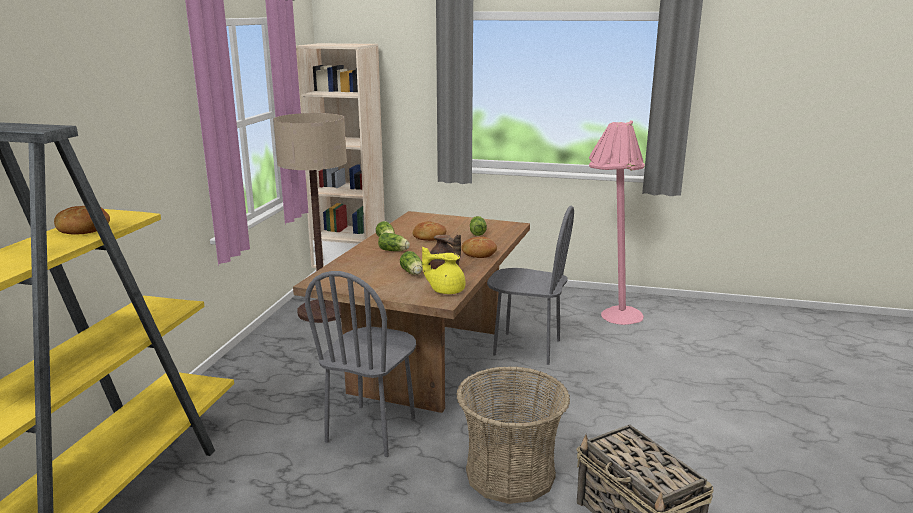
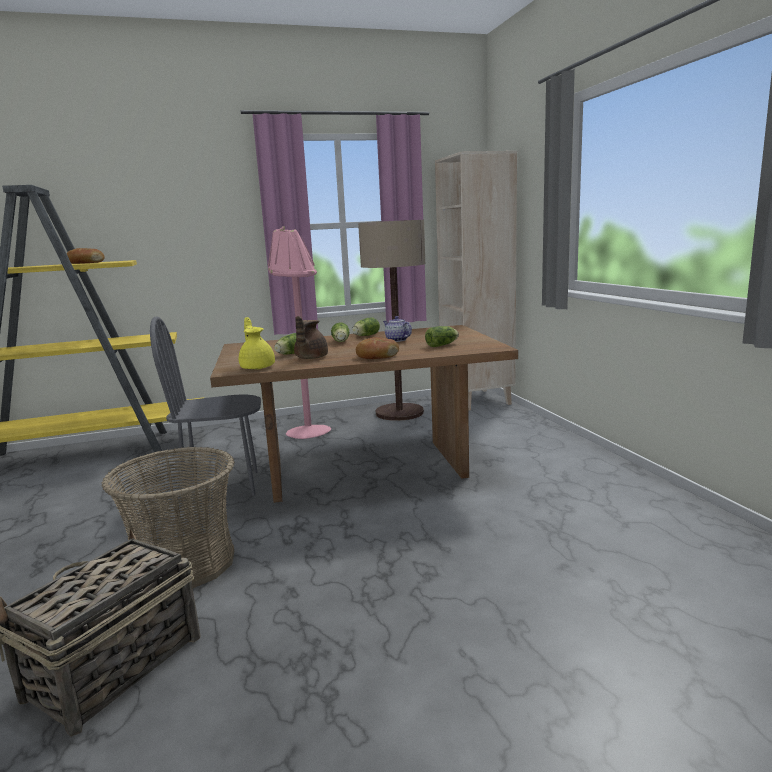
camera: 60 degrees right, 5 degrees down
bread [412,221,446,241] -> teapot [383,316,412,342]
grey chair [487,206,574,365] -> none
pink floor lamp [589,120,645,325] -> pink floor lamp moved to [268,226,331,439]

